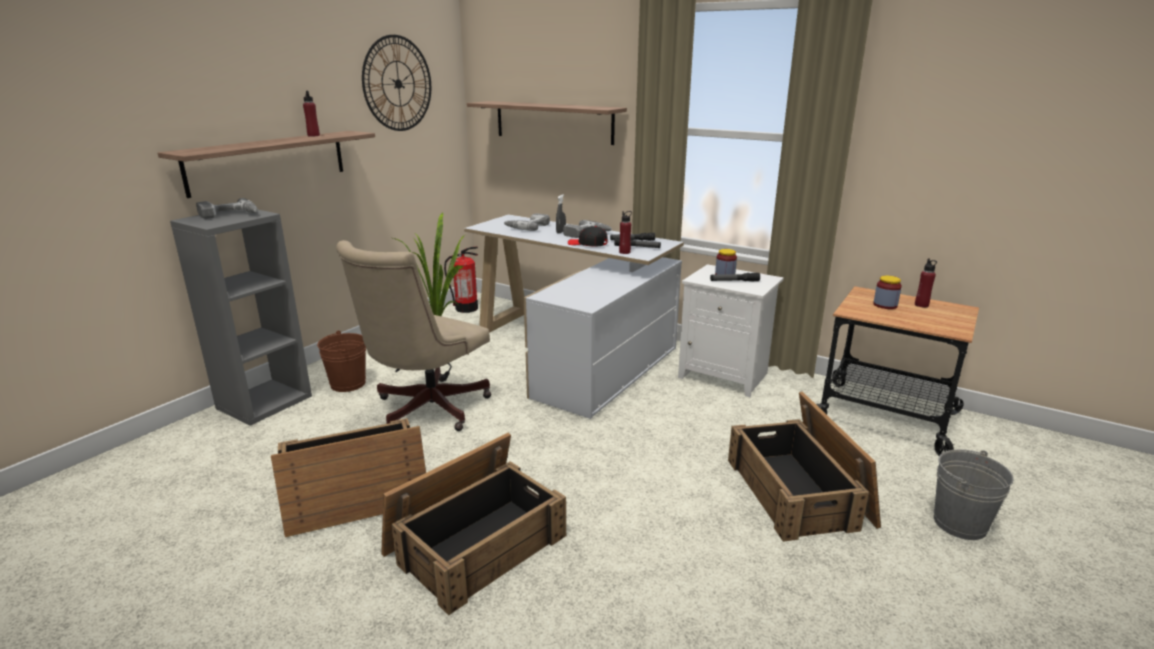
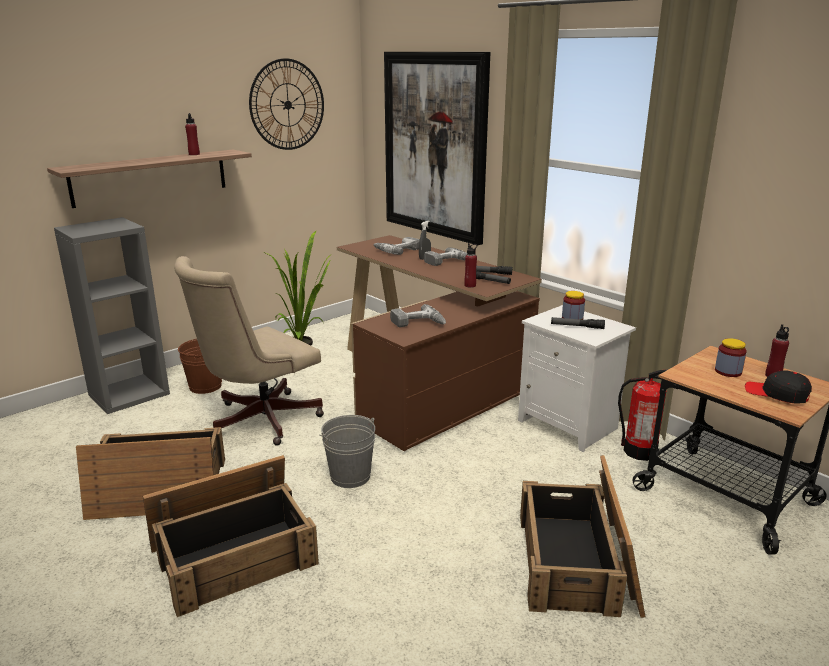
camera: 15 degrees right, 0 degrees up
power drill [196,198,257,219] -> power drill moved to [390,304,446,327]
fire extinguisher [444,247,478,313] -> fire extinguisher moved to [618,370,666,461]
white desk [464,214,684,419] -> brown desk [337,235,542,451]
shelf [467,101,627,145] -> picture [384,52,490,245]
black cap [568,226,608,247] -> black cap moved to [745,371,812,404]
grey bucket [934,449,1014,540] -> grey bucket moved to [319,415,375,488]

